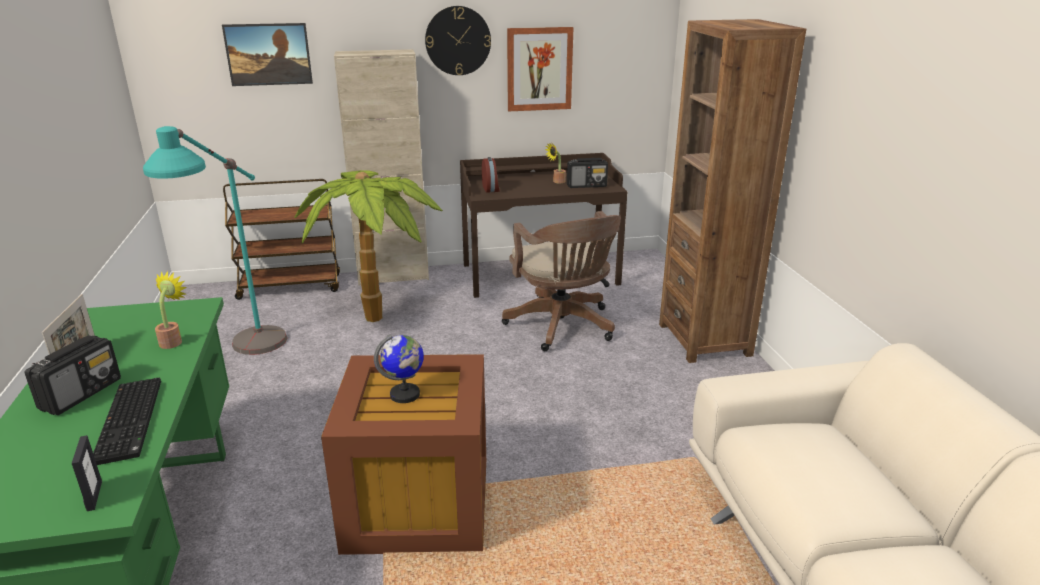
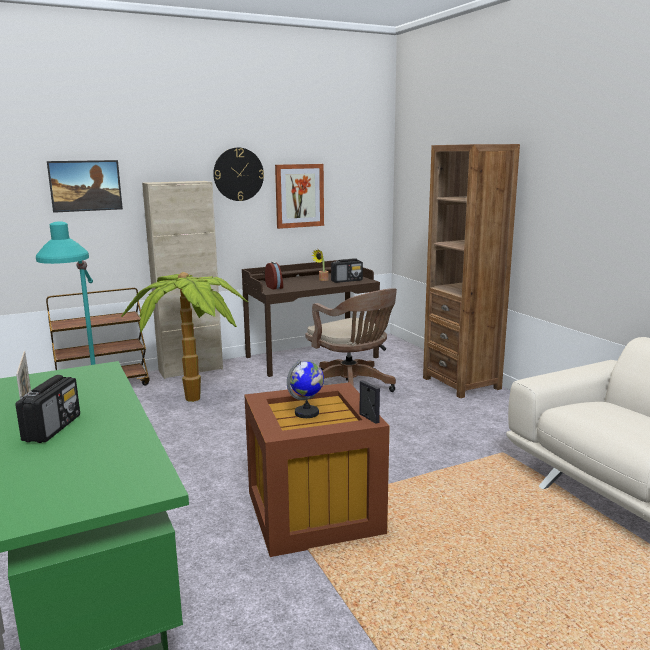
camera: 15 degrees left, 10 degrees down
picture frame [72,435,102,511] -> picture frame moved to [360,380,380,424]
keyboard [93,378,161,465] -> none
potted plant [155,271,187,349] -> none

